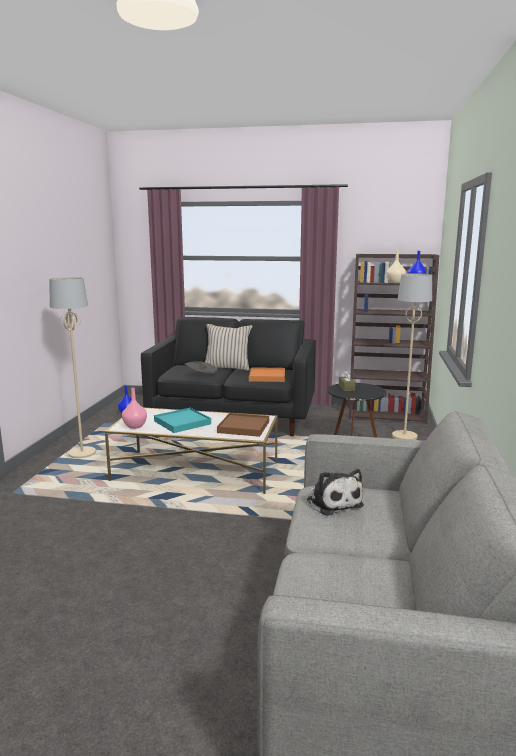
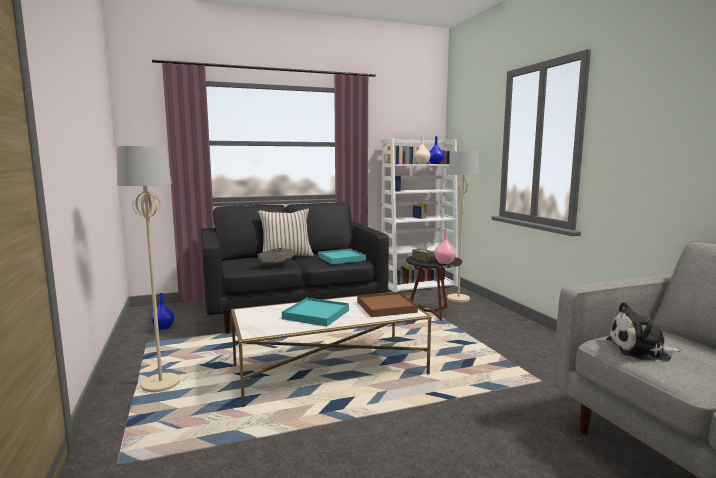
camera: 30 degrees left, 5 degrees down
pink vase [122,388,147,429] -> pink vase moved to [435,229,456,264]
orange tray [249,367,285,382] -> turquoise tray [318,249,366,264]
plush toy [307,469,364,516] -> plush toy turned 150 degrees clockwise [606,302,681,361]
brown bookcase [349,254,439,424] -> white bookcase [381,138,458,292]

